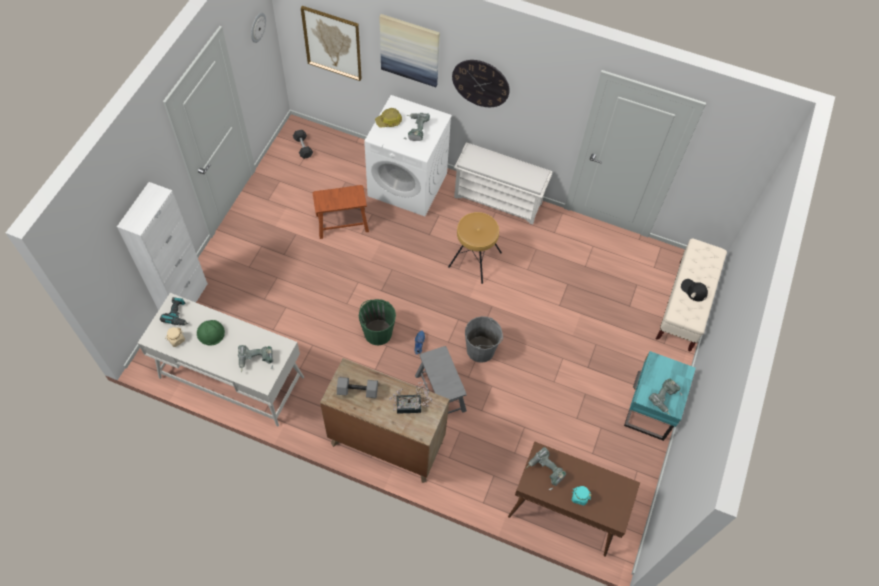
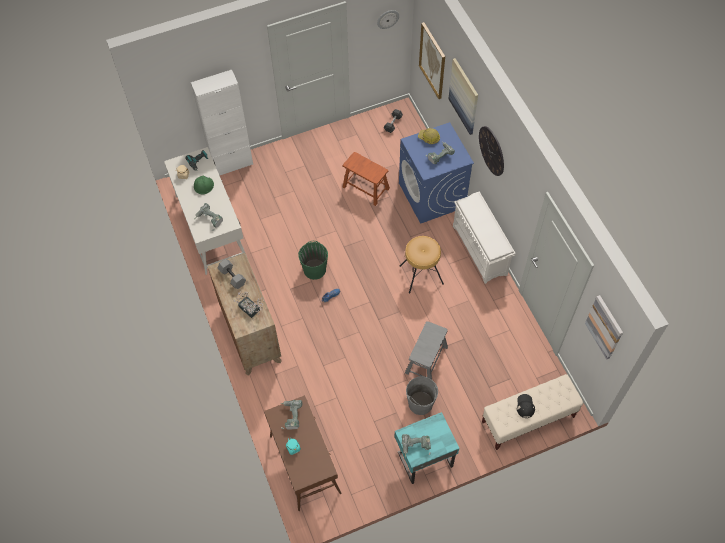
camera: 50 degrees right, 0 degrees up
white washing machine [364,95,452,216] -> blue washing machine [399,122,474,224]
grey stool [415,346,467,414] -> grey stool moved to [405,321,448,379]
grey bucket [465,316,503,363] -> grey bucket moved to [406,376,438,415]
none -> picture [585,295,623,360]

